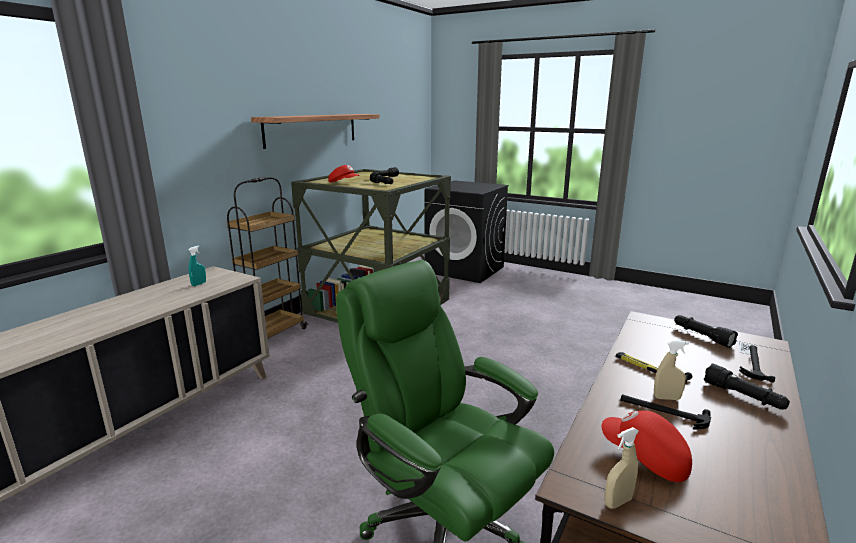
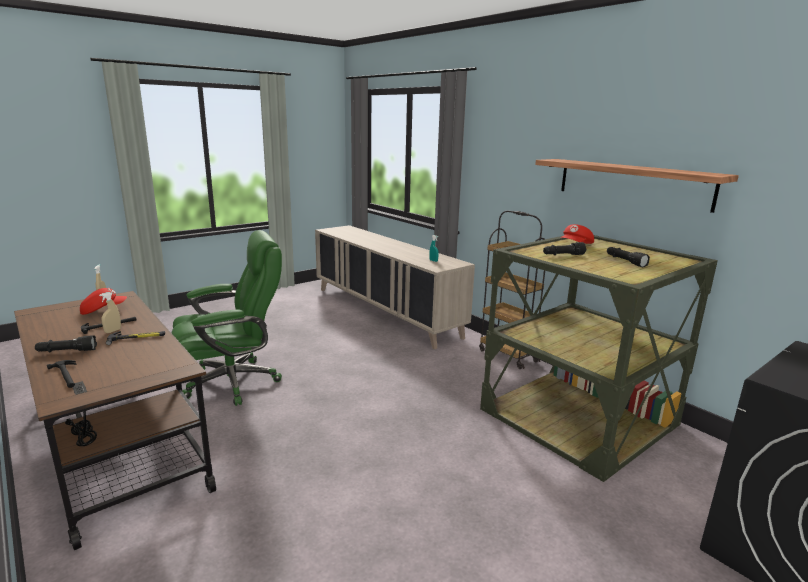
camera: 110 degrees right, 0 degrees up
black flashlight [674,315,738,348] -> none

